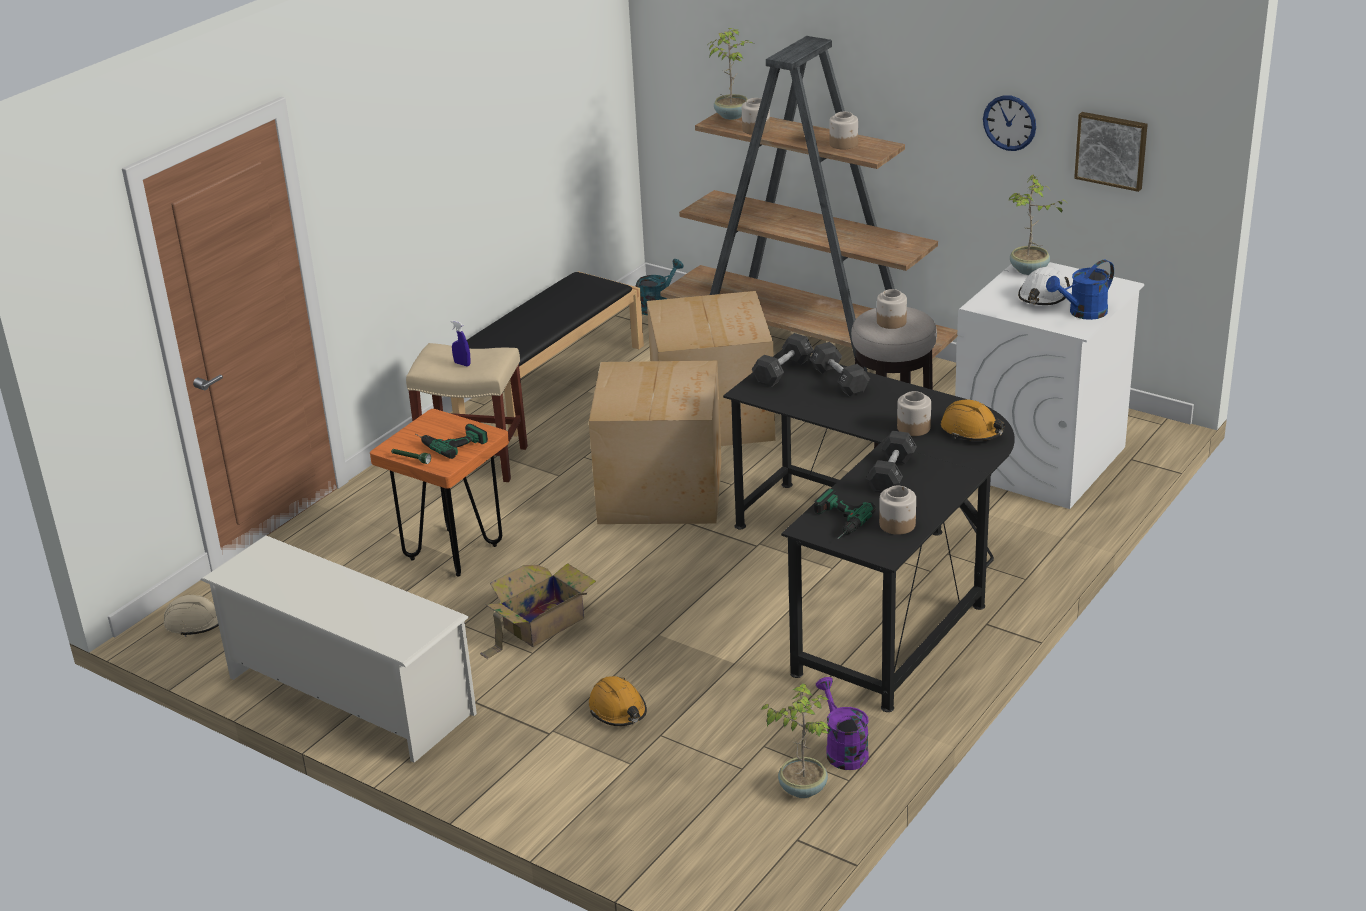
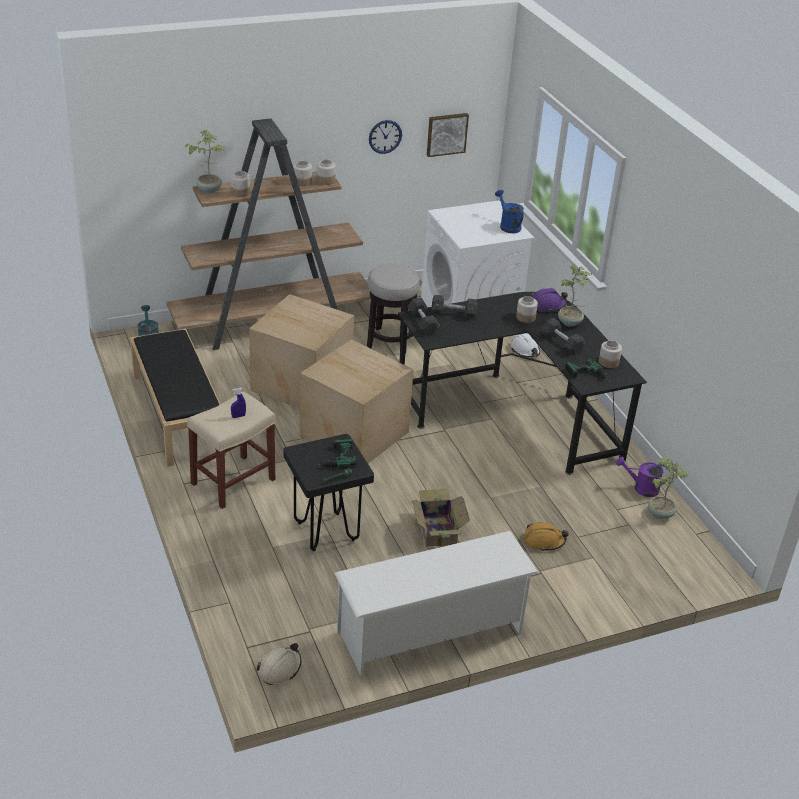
camera: 60 degrees left, 5 degrees up
orange stool [370,409,509,577] -> black stool [283,434,374,551]
jar [877,289,907,329] -> jar moved to [317,159,336,185]
orange hard hat [941,399,1005,441] -> purple hard hat [530,288,568,313]
potted plant [1008,175,1069,275] -> potted plant moved to [558,264,592,327]
white hard hat [1018,267,1070,305] -> white hard hat moved to [511,333,540,357]
blue watering can [1046,260,1114,320] -> blue watering can turned 150 degrees clockwise [495,190,524,233]

